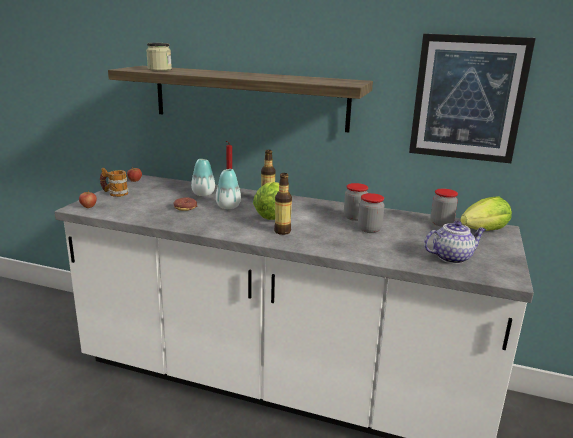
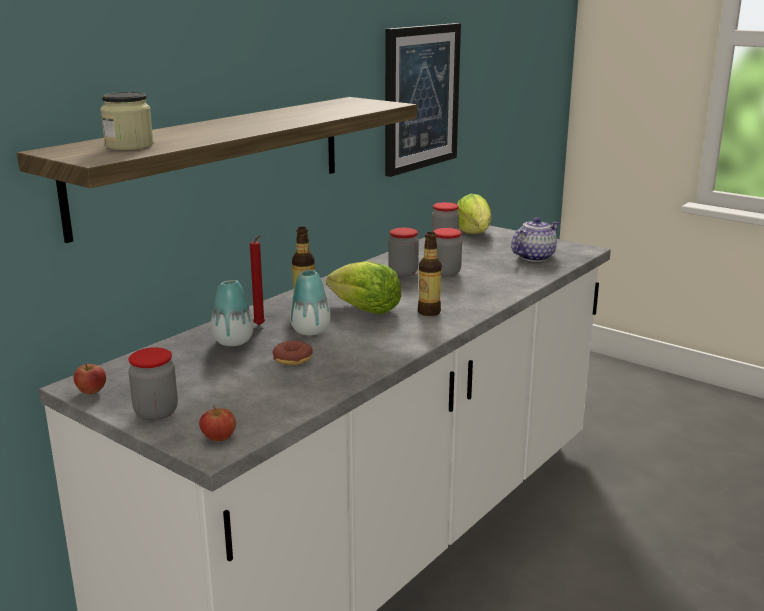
camera: 70 degrees left, 0 degrees up
mug [100,168,129,197] -> jar [128,347,178,421]
teapot [424,221,486,264] -> teapot turned 45 degrees clockwise [511,217,559,262]

